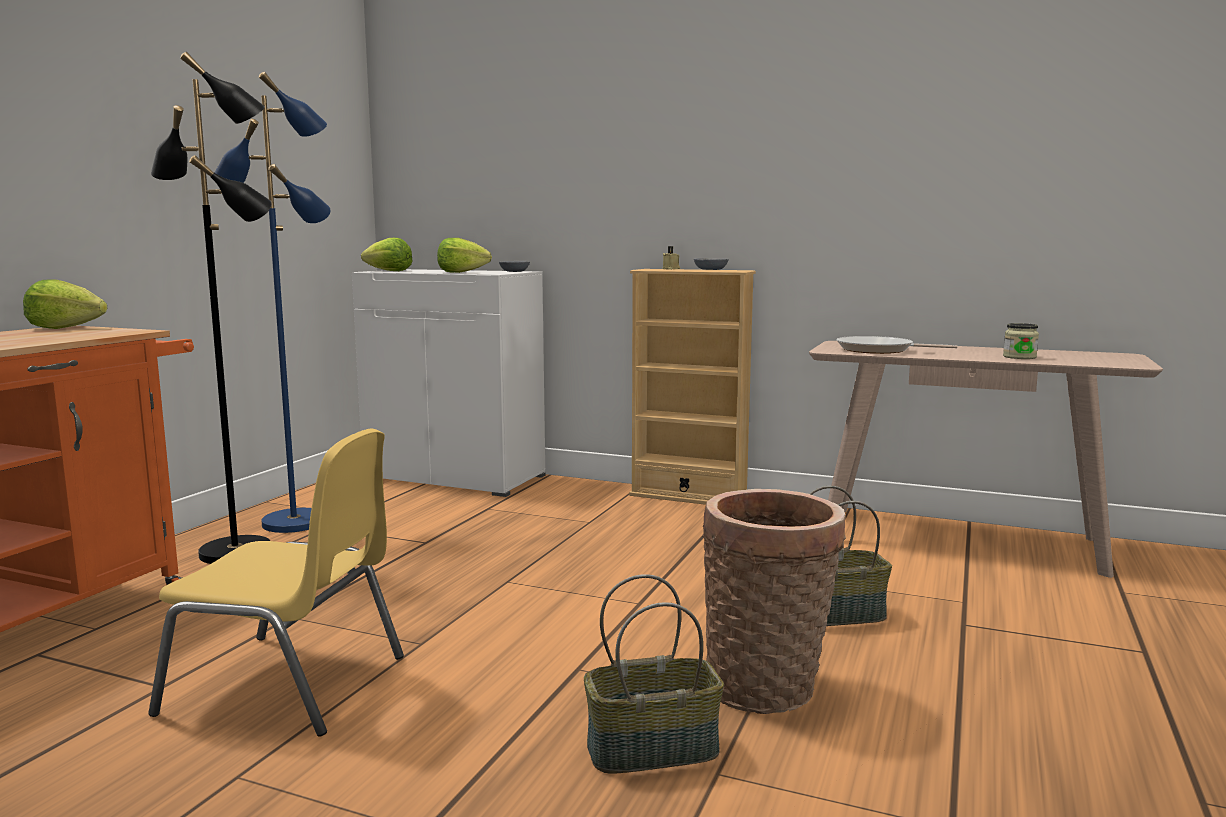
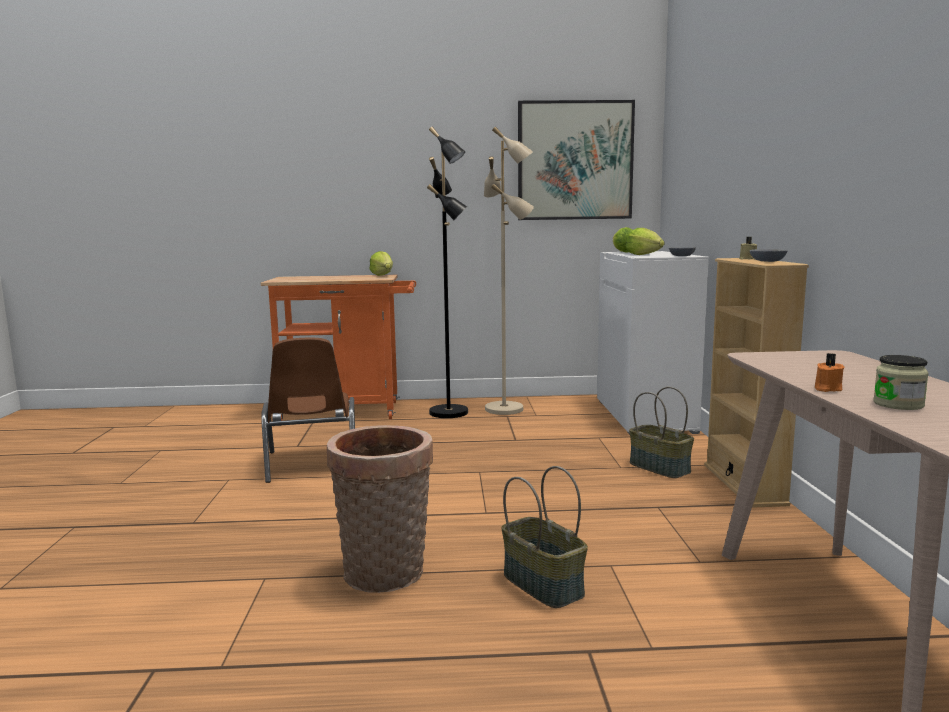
camera: 65 degrees right, 0 degrees up
yellow chair [148,428,404,737] -> brown chair [261,338,355,483]
blue floor lamp [214,72,331,533] -> beige floor lamp [484,127,534,415]
basket [584,574,724,773] -> basket moved to [629,387,694,478]
frying pan [837,336,957,354] -> none
none -> picture [518,100,635,220]
none -> orange candle [815,353,845,392]

